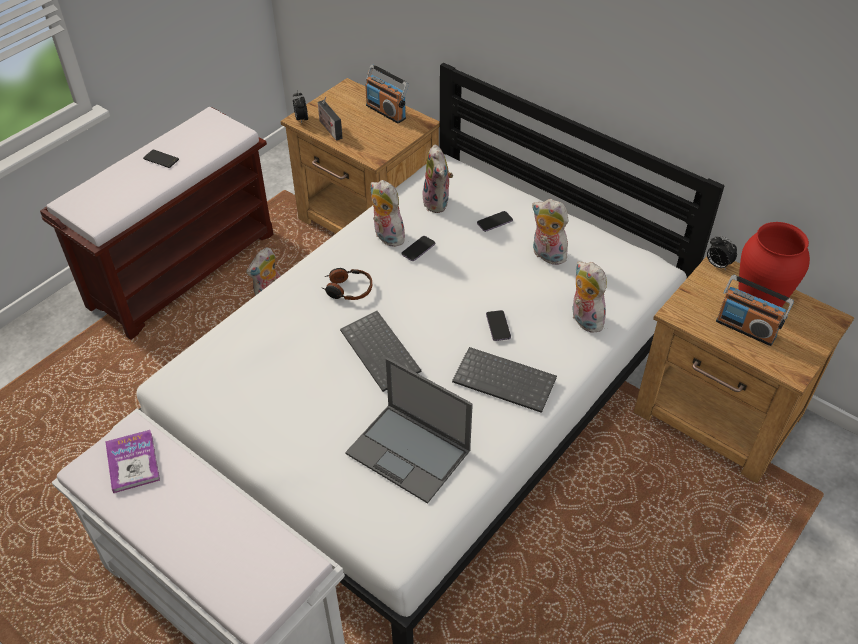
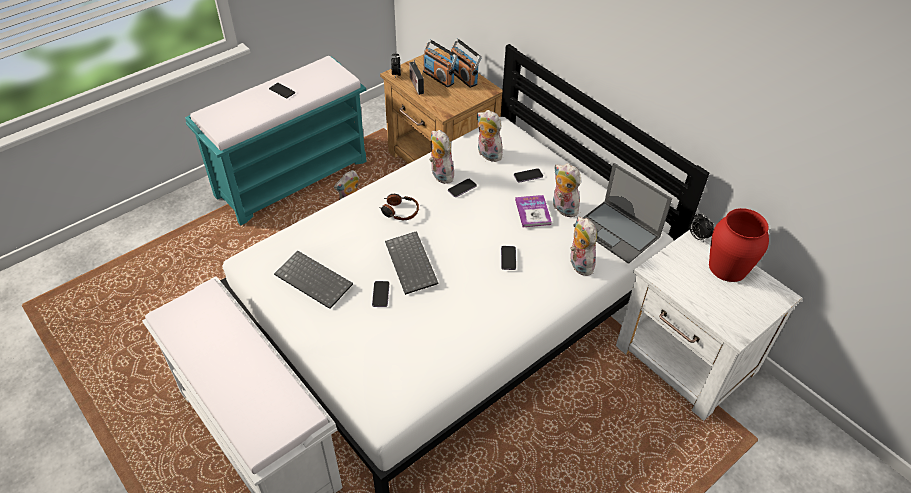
camera: 10 degrees right, 0 degrees up
brown bench [40,107,274,340] -> turquoise bench [185,56,366,225]
book [105,430,160,493] -> book moved to [515,195,552,227]
laptop [345,357,473,504] -> laptop moved to [573,163,672,264]
plush toy [423,145,453,213] -> plush toy turned 135 degrees clockwise [477,110,503,162]
keyboard [452,347,557,413] -> keyboard moved to [274,250,353,309]
brown nightstand [634,256,854,483] -> white nightstand [616,230,803,421]
radio [716,275,794,346] -> radio moved to [423,39,458,87]
none -> phone [372,281,389,307]

